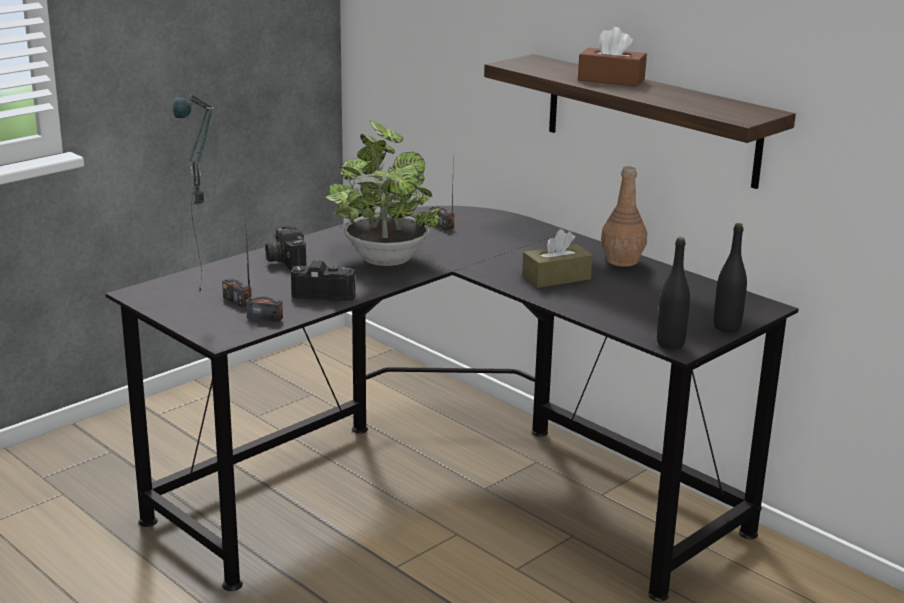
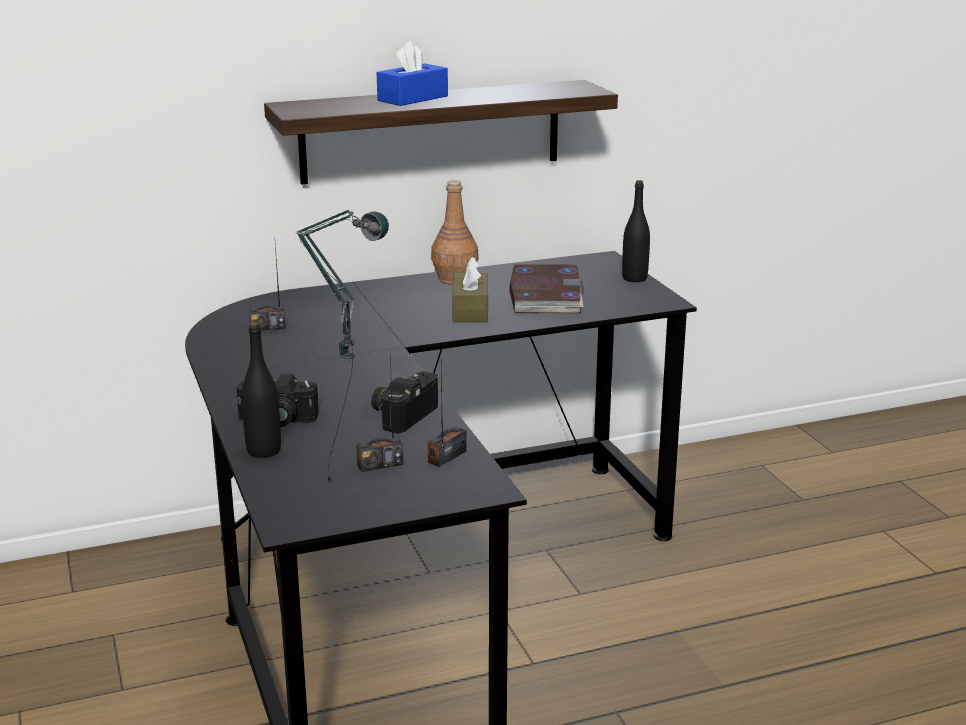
camera: 65 degrees left, 0 degrees up
potted plant [326,120,443,266] -> none
brown tissue box [578,27,647,87] -> blue tissue box [377,41,448,106]
black bottle [657,237,690,349] -> black bottle moved to [241,322,281,458]
none -> book [510,264,584,314]

